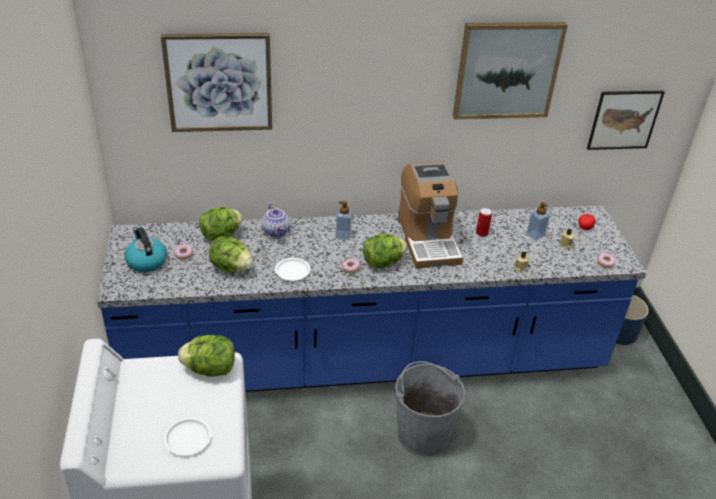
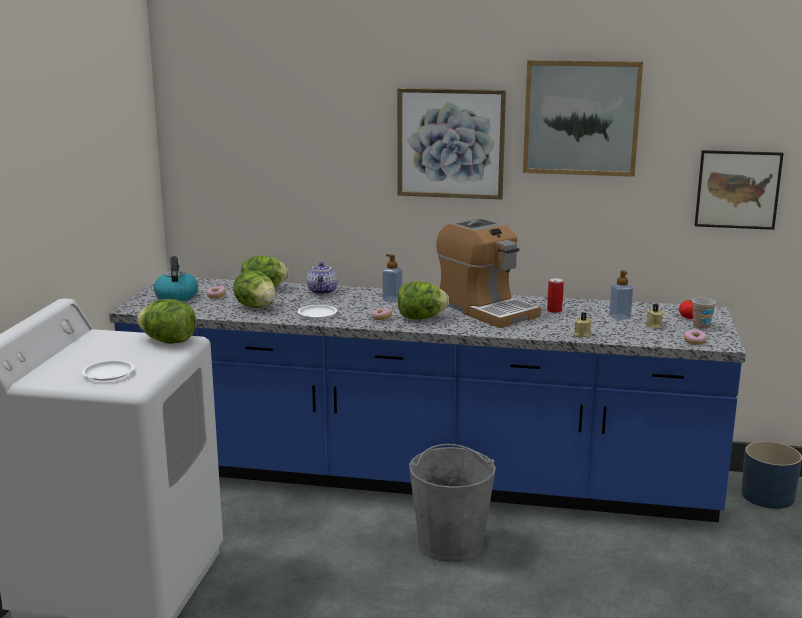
camera: 20 degrees right, 20 degrees down
picture [161,33,272,132] -> picture moved to [397,88,506,199]
coffee machine [397,161,463,269] -> coffee machine turned 45 degrees counterclockwise [436,218,541,328]
none -> cup [692,298,716,329]

